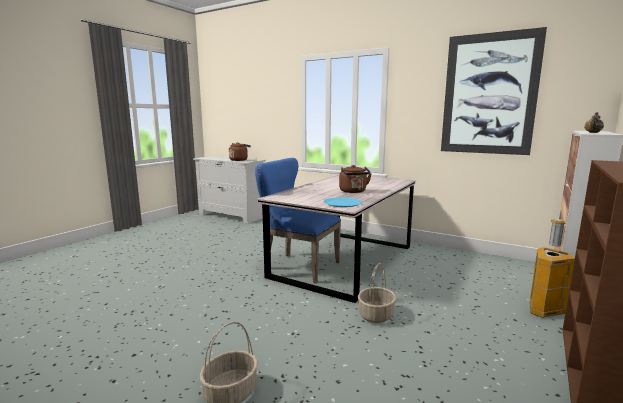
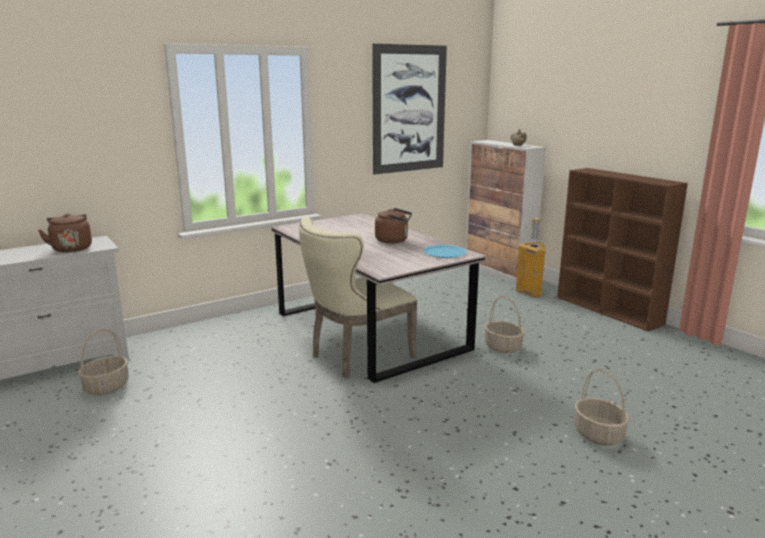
camera: 65 degrees left, 5 degrees up
blue chair [255,158,341,284] -> beige chair [299,216,417,378]
none -> basket [78,329,129,395]

